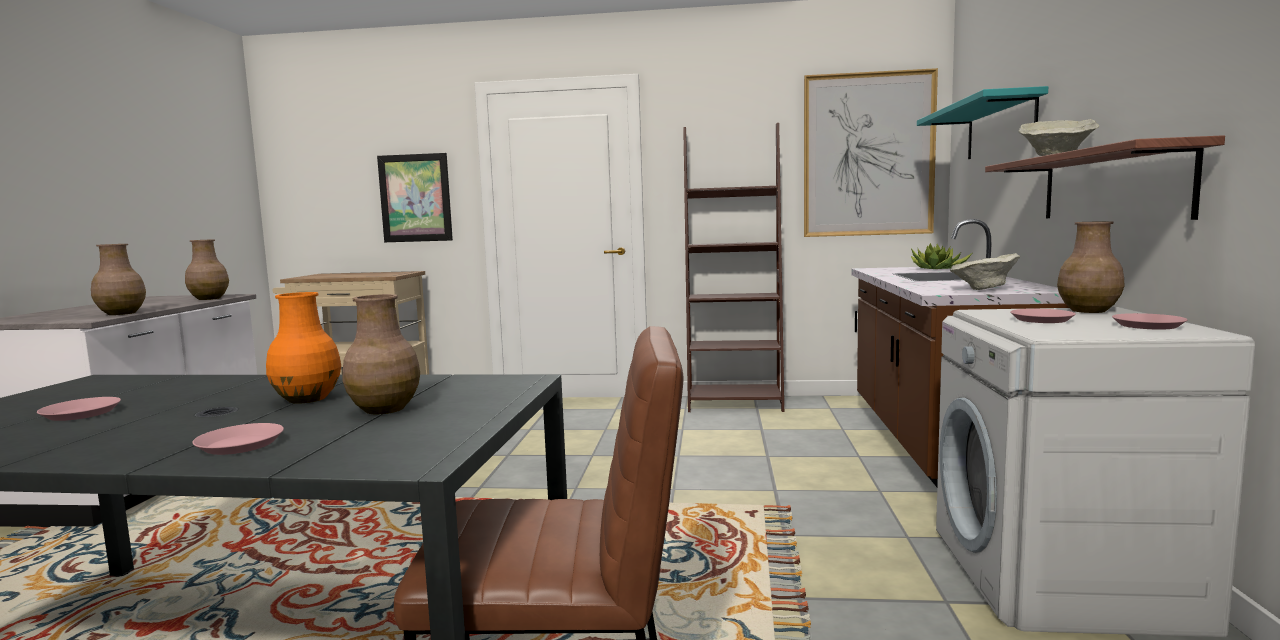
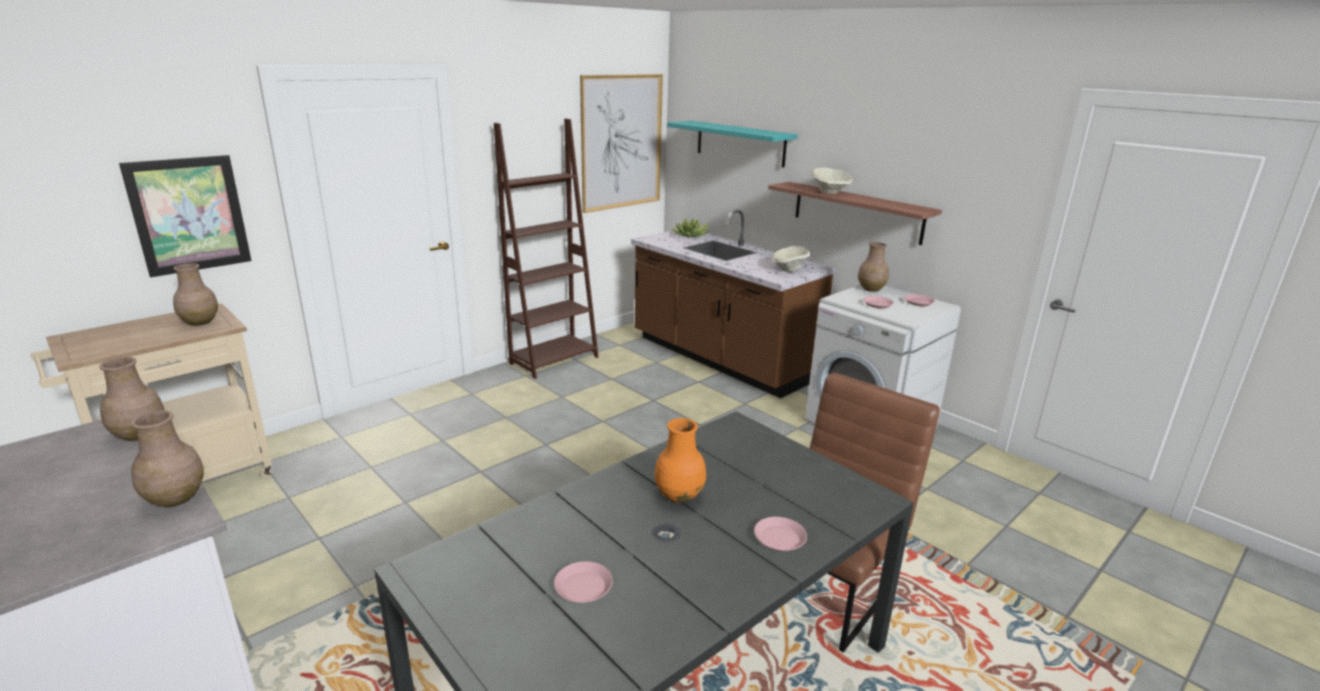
camera: 50 degrees left, 15 degrees up
brown vase [343,294,420,414] -> brown vase moved to [173,263,218,326]

